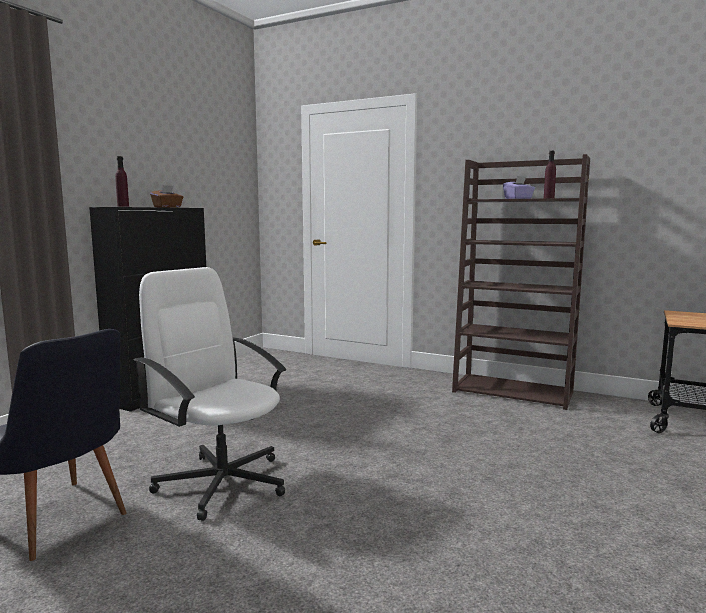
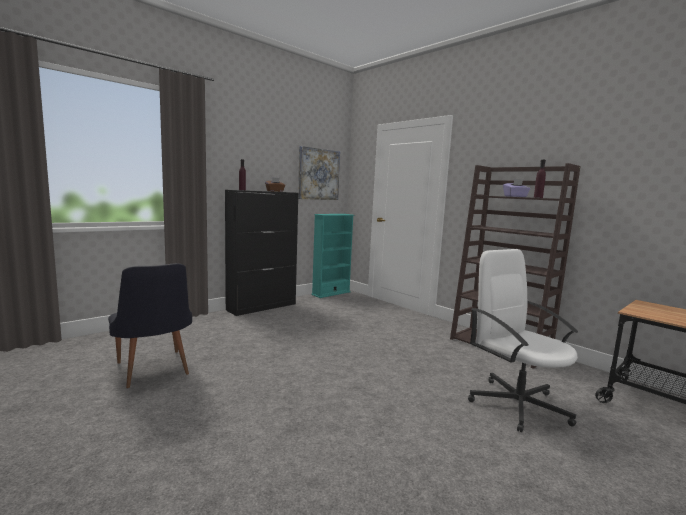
camera: 20 degrees right, 0 degrees up
white office chair [133,267,286,521] -> white office chair moved to [468,249,578,432]
none -> picture [298,146,340,200]
none -> turquoise bookcase [312,214,354,298]

